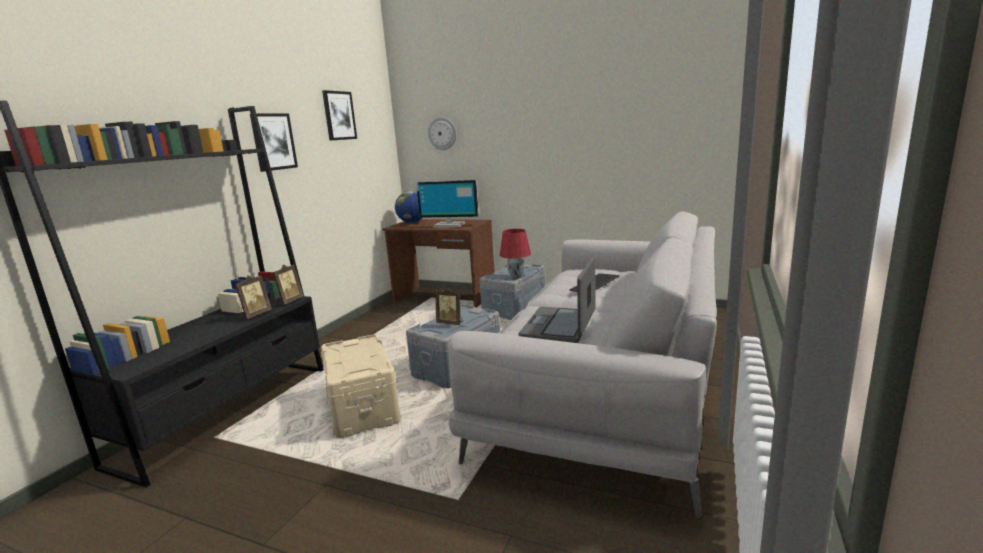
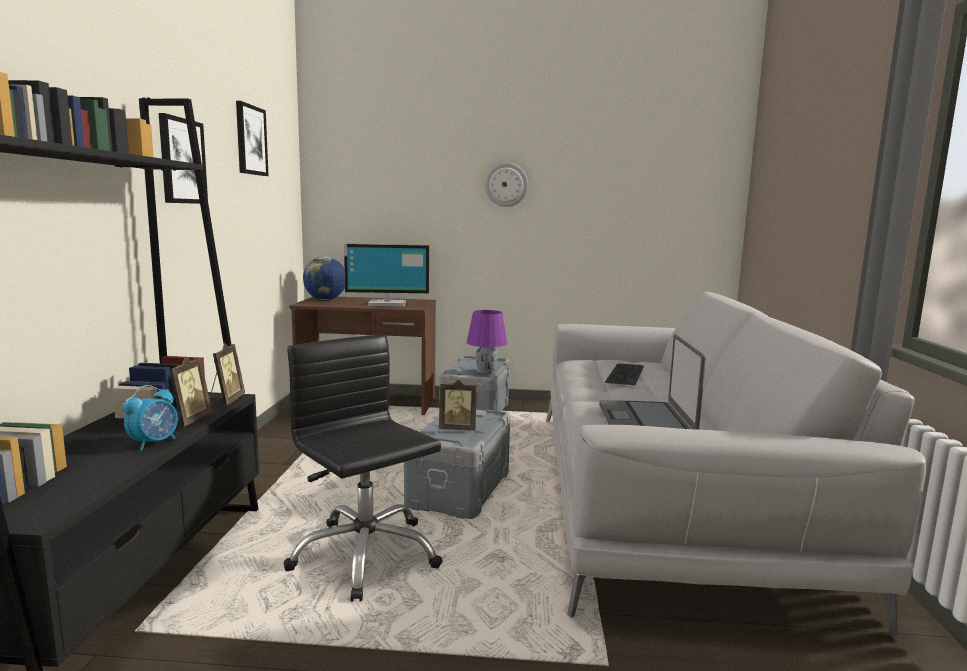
camera: 20 degrees left, 5 degrees down
beige storage box [321,334,401,438] -> black office chair [284,334,443,601]
wall clock [428,117,457,150] -> wall clock moved to [485,162,528,207]
red table lamp [500,229,531,279] -> purple table lamp [466,310,507,374]
none -> alarm clock [123,385,178,451]

